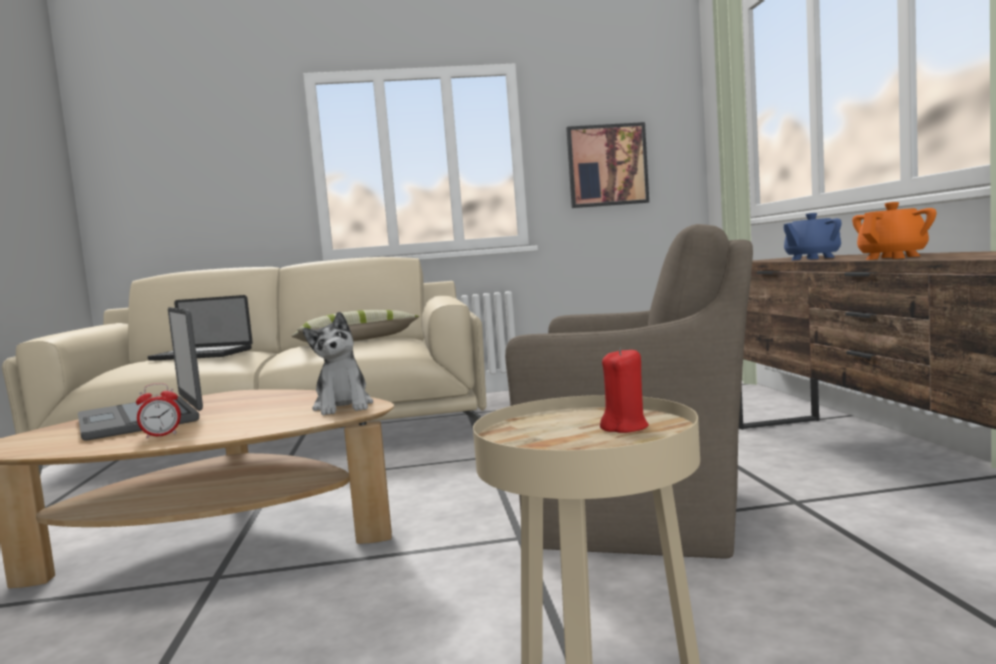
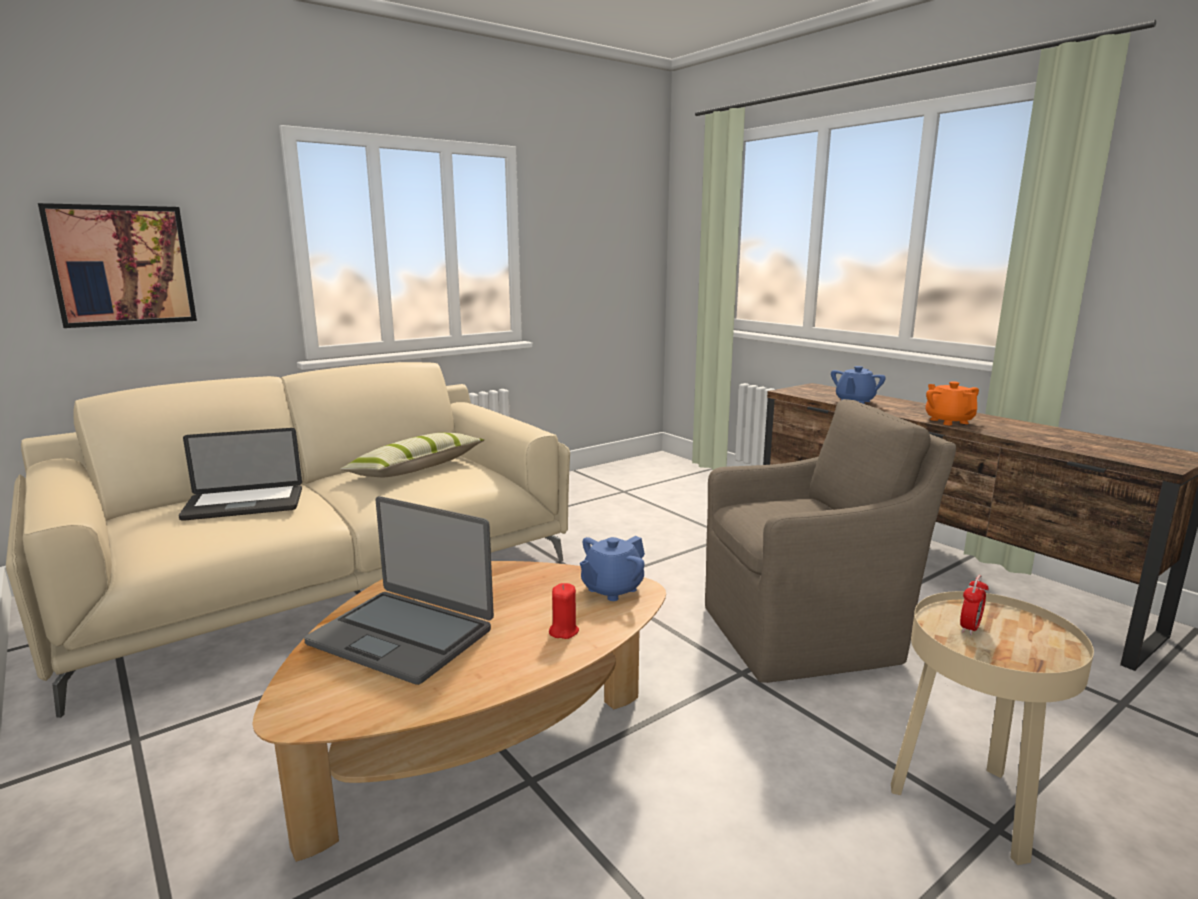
camera: 30 degrees left, 10 degrees up
alarm clock [136,383,181,438] -> alarm clock moved to [960,575,989,635]
plush toy [303,312,373,415] -> blue teapot [580,536,645,601]
picture [566,122,649,208] -> picture moved to [38,203,197,328]
red candle [600,347,649,433] -> red candle moved to [549,583,579,639]
orange teapot [852,202,937,260] -> orange teapot turned 45 degrees counterclockwise [925,381,979,425]

